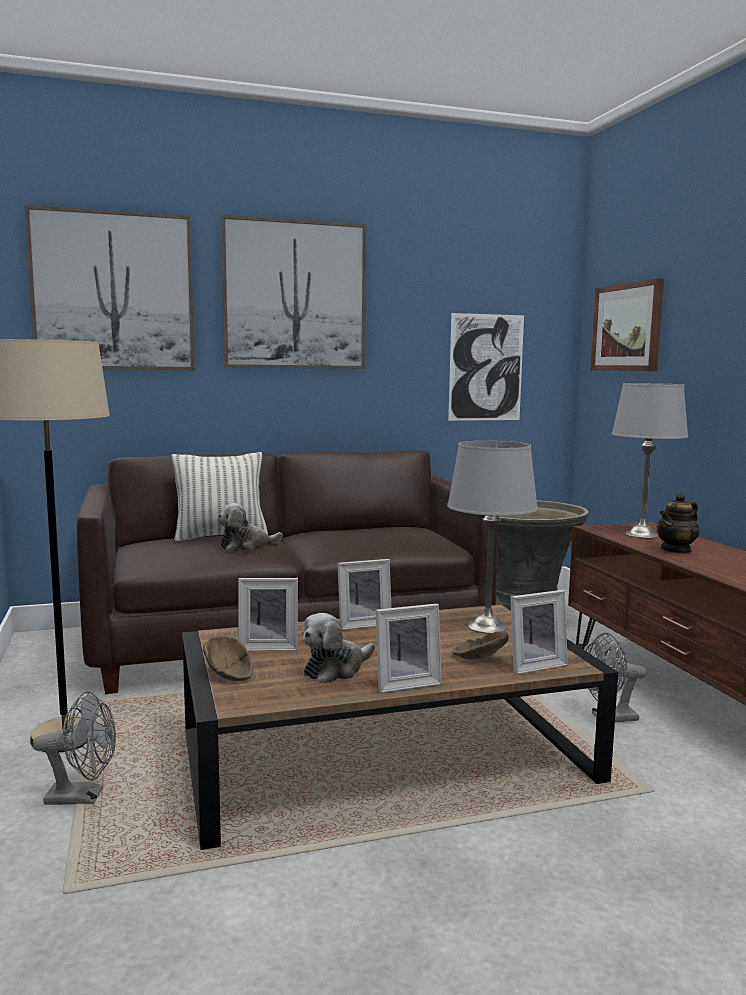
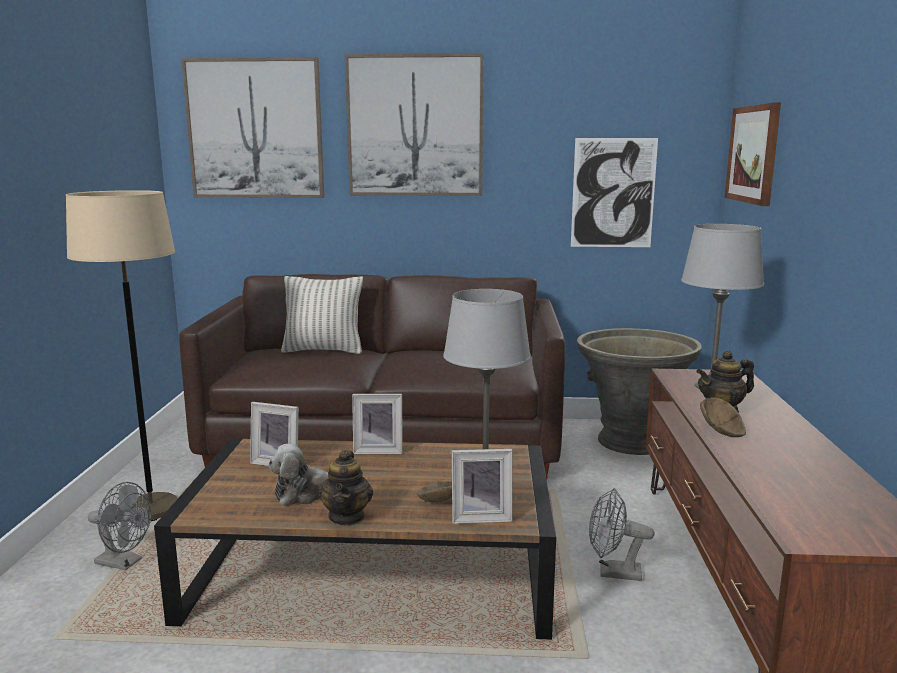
camera: 20 degrees right, 5 degrees up
brown bowl [203,636,253,681] -> brown bowl moved to [700,397,746,437]
plush toy [217,503,283,551] -> none
picture frame [376,603,442,693] -> teapot [318,450,373,526]

